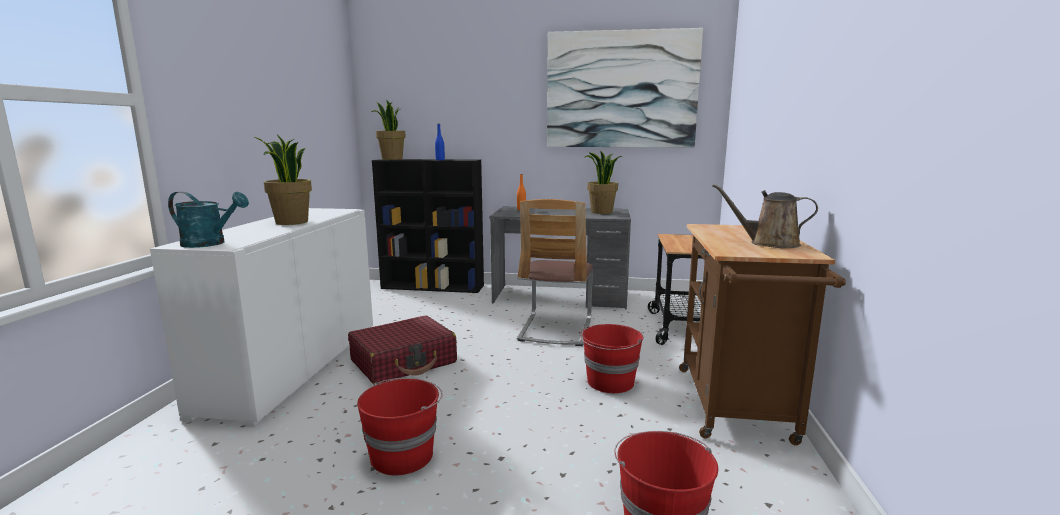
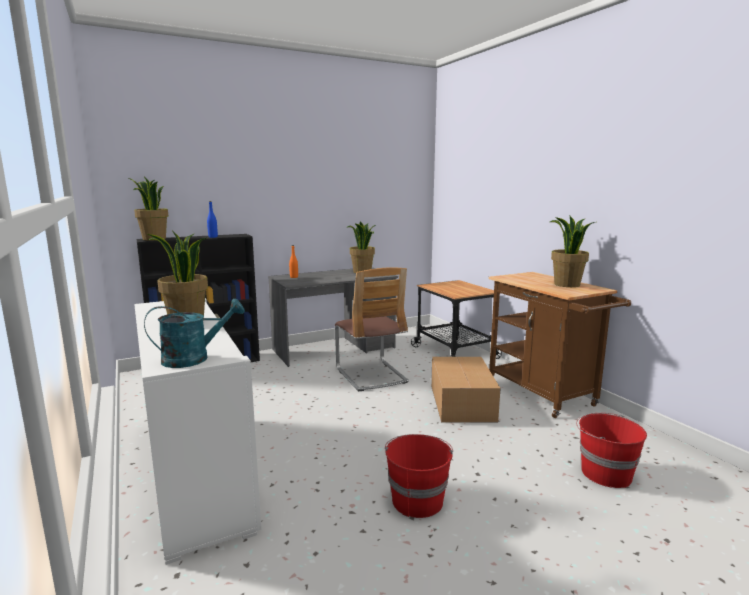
camera: 35 degrees left, 0 degrees up
red suitcase [348,315,457,384] -> none
picture [547,28,703,148] -> none
red bucket [580,324,643,393] -> cardboard box [431,357,501,423]
brown watering can [712,184,818,248] -> potted plant [550,216,595,287]

